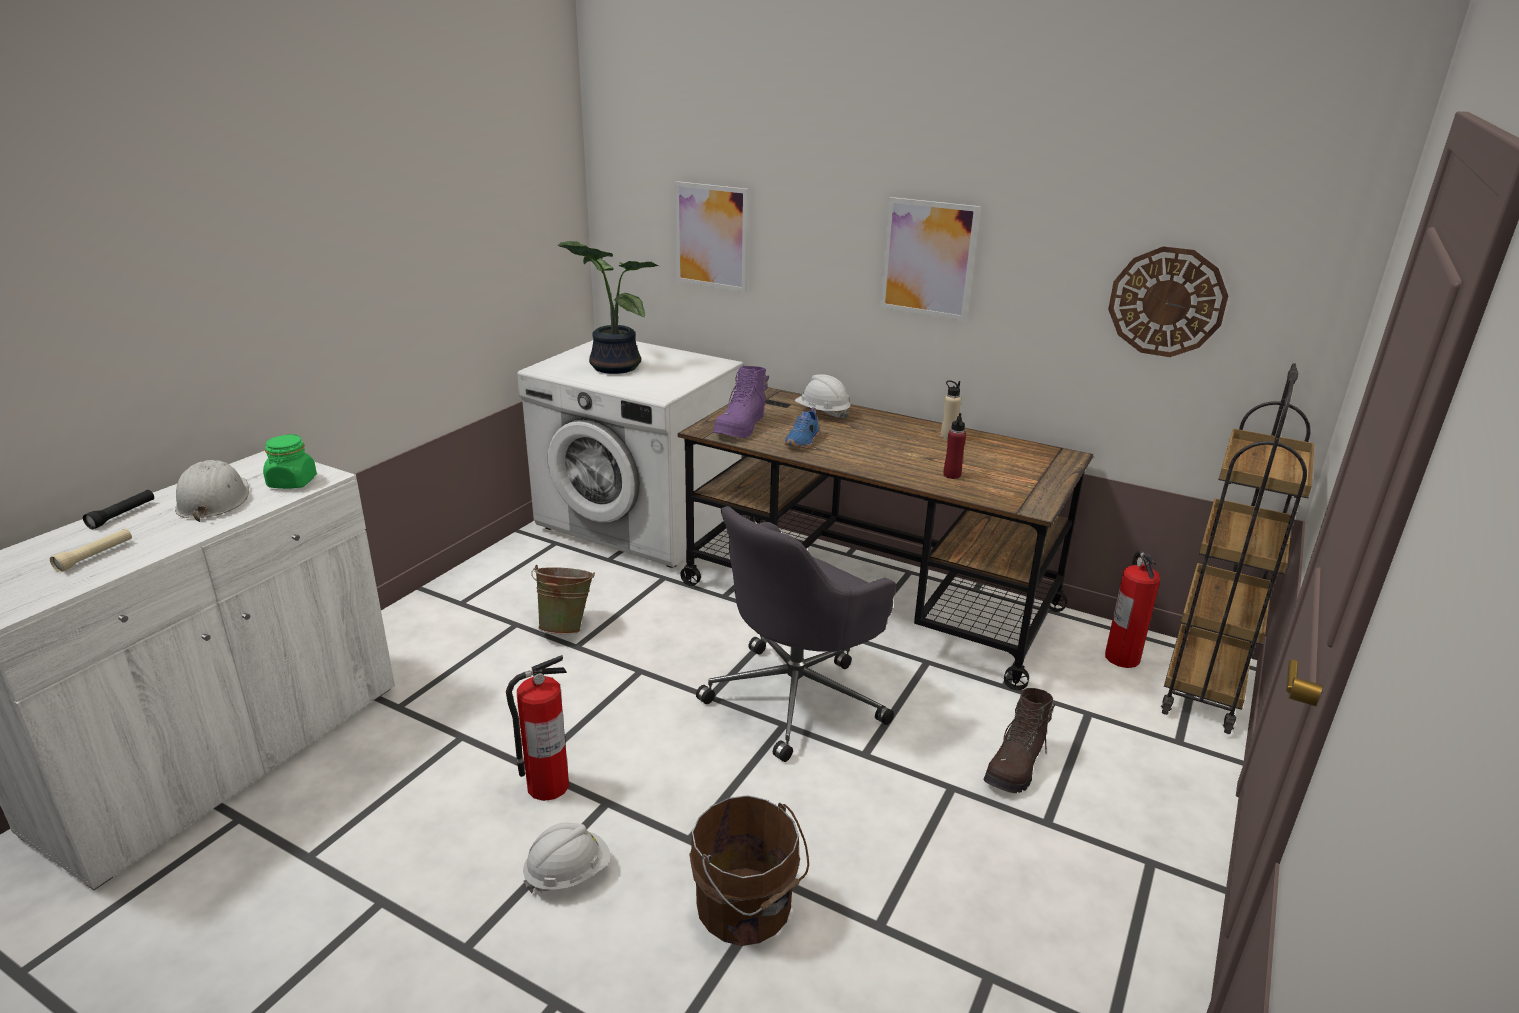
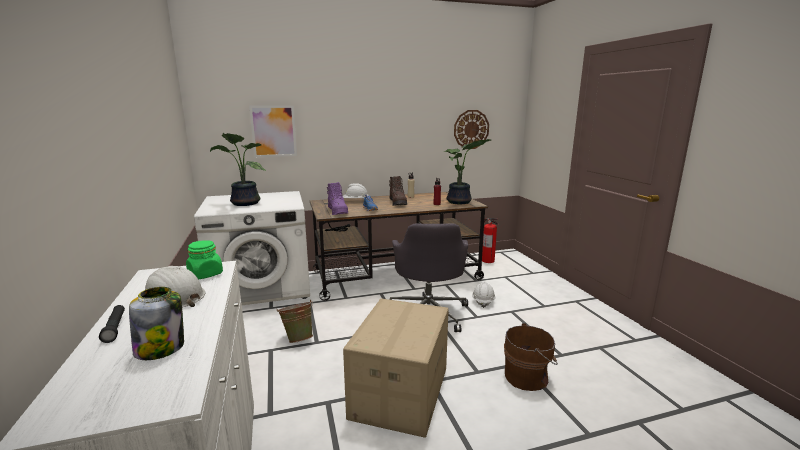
camera: 45 degrees left, 10 degrees down
beige flashlight [50,528,132,573] -> jar [129,287,184,360]
fire extinguisher [506,655,569,801] -> cardboard box [343,299,449,438]
white hard hat [523,822,611,893] -> white hard hat moved to [472,282,495,308]
picture [880,197,980,321] -> none
brown boot [984,688,1055,793] -> brown boot moved to [389,176,407,206]
brown cart [1161,363,1315,734] -> none
none -> potted plant [445,139,491,204]

